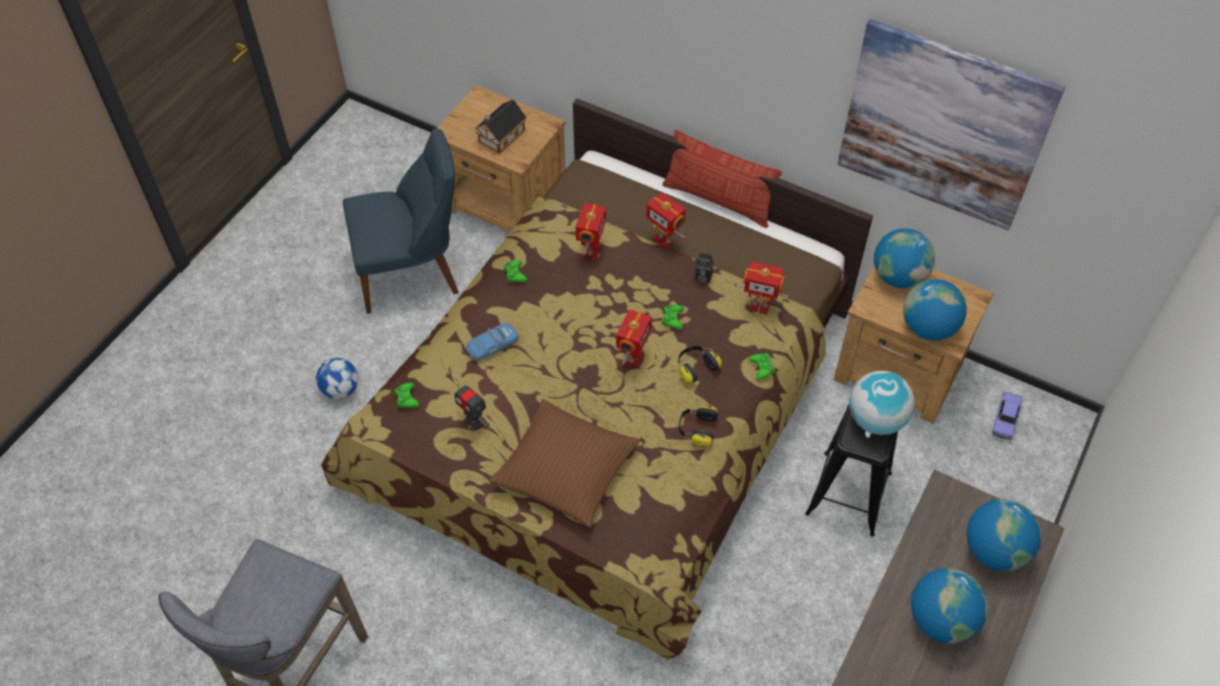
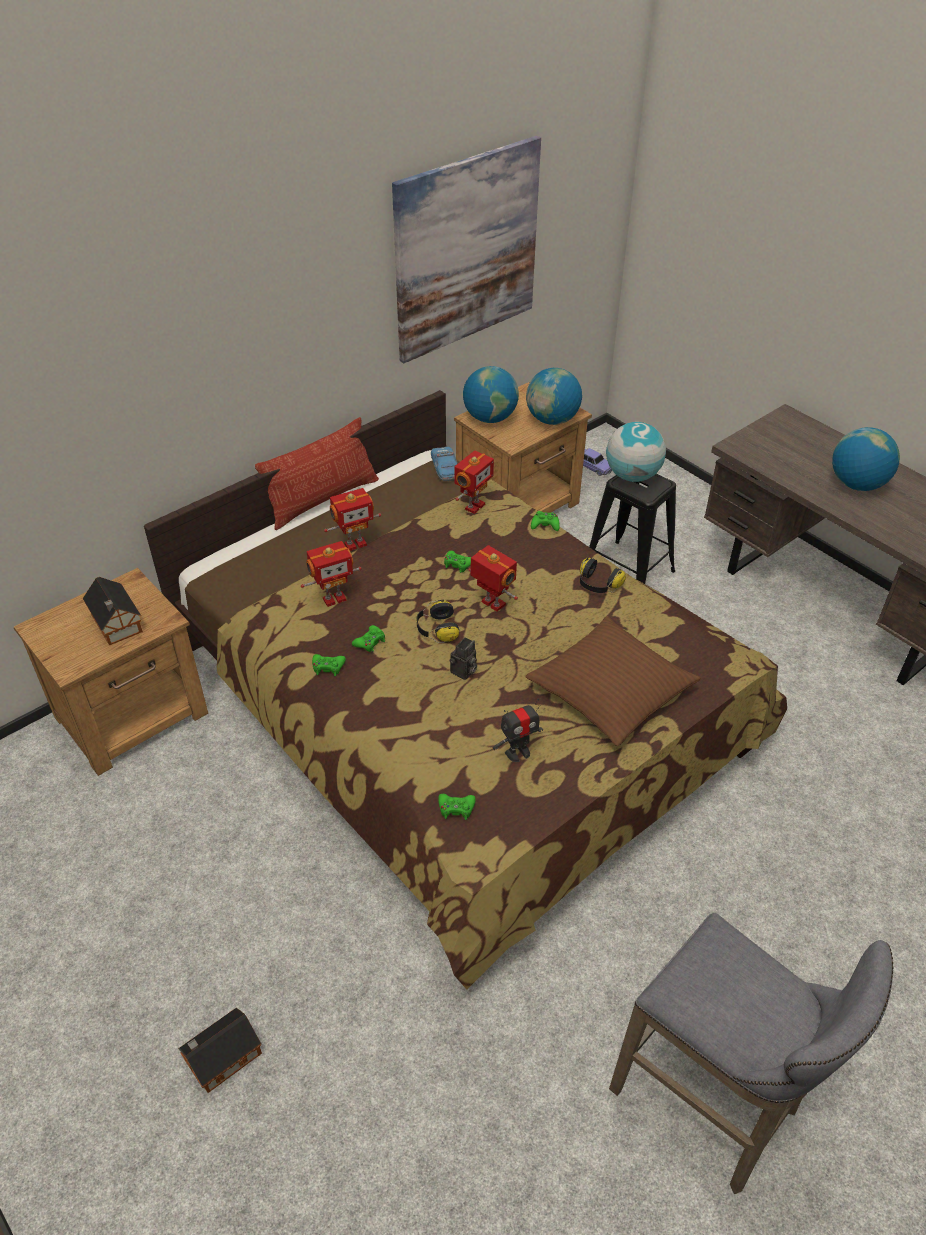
camera: 70 degrees left, 10 degrees down
football [316,358,358,399] -> none
blue chair [343,129,459,314] -> none
toy car [466,323,519,361] -> toy car moved to [431,447,458,482]
toy robot [576,203,606,259] -> toy robot turned 120 degrees clockwise [301,541,362,607]
headphones [678,346,722,384] -> headphones moved to [417,599,459,643]
camera [695,253,714,284] -> camera moved to [450,637,477,680]
globe [967,499,1041,571] -> none
none -> toy house [178,1007,262,1093]
none -> green game controller [352,625,385,652]

